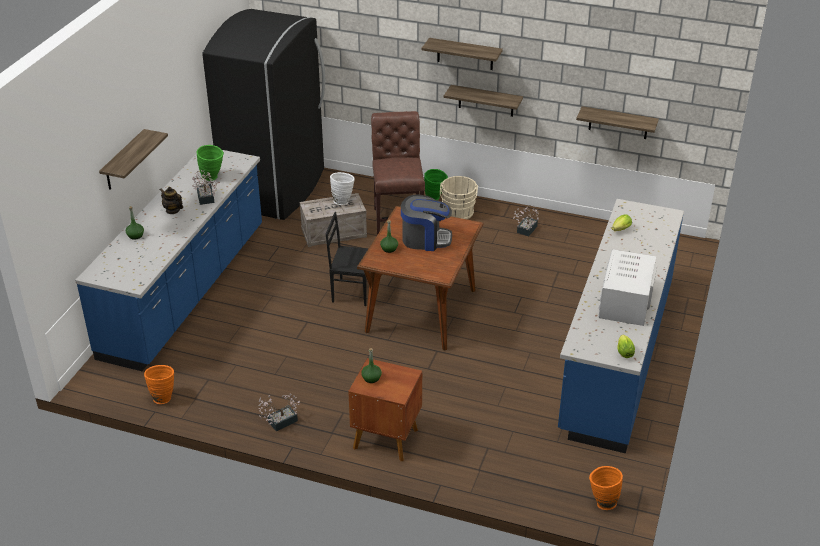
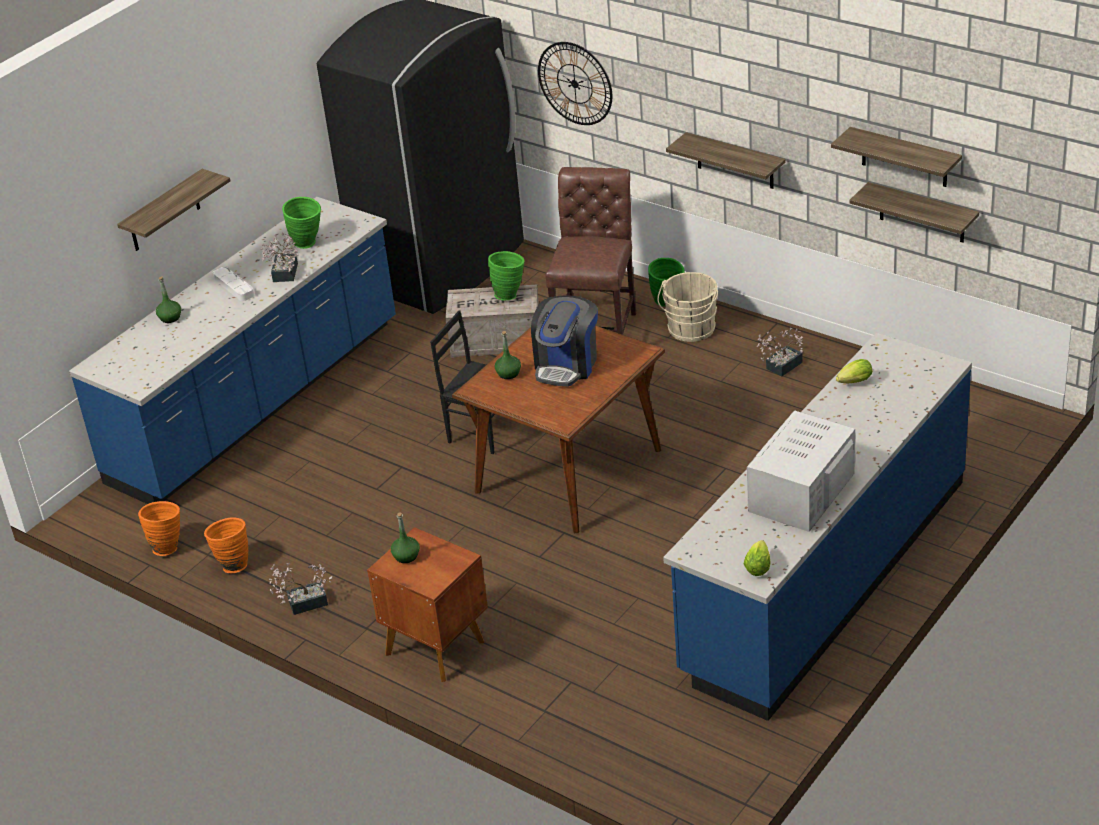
camera: 20 degrees right, 0 degrees up
teapot [160,187,183,214] -> white tray [213,267,254,301]
white vase [330,172,355,205] -> green vase [488,251,525,300]
coffee machine [401,195,452,251] -> coffee machine turned 90 degrees clockwise [531,295,598,387]
shelf [422,38,503,70] -> shelf moved to [831,127,962,187]
orange vase [589,466,623,510] -> orange vase moved to [204,517,248,573]
none -> wall clock [538,42,612,125]

